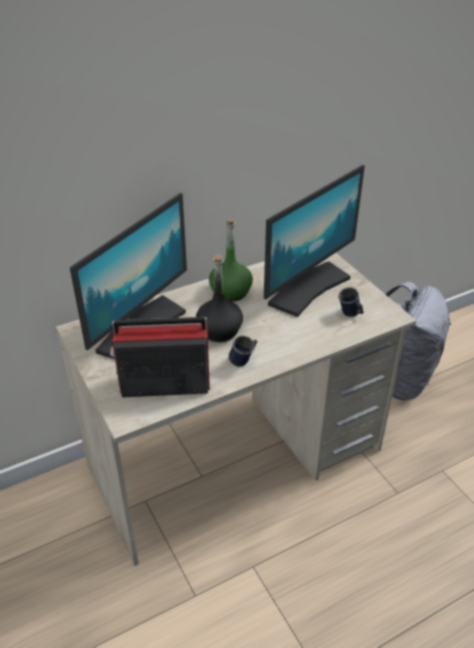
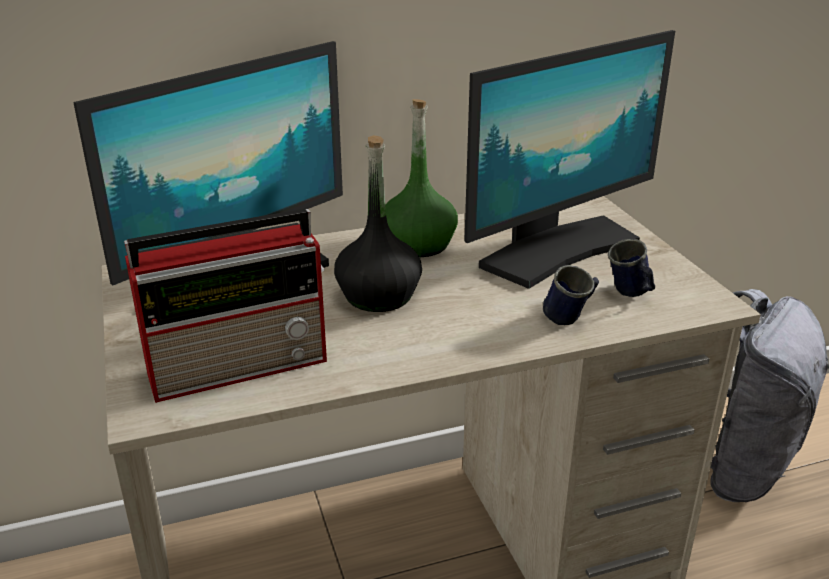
camera: 10 degrees right, 10 degrees down
radio [110,317,210,398] -> radio turned 150 degrees clockwise [124,209,327,403]
blue mug [229,336,257,367] -> blue mug moved to [543,265,599,325]

